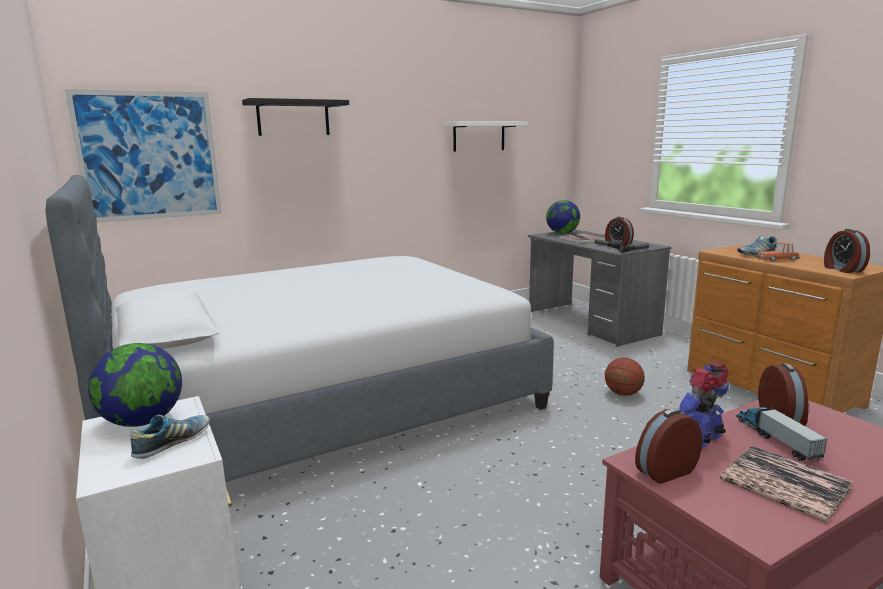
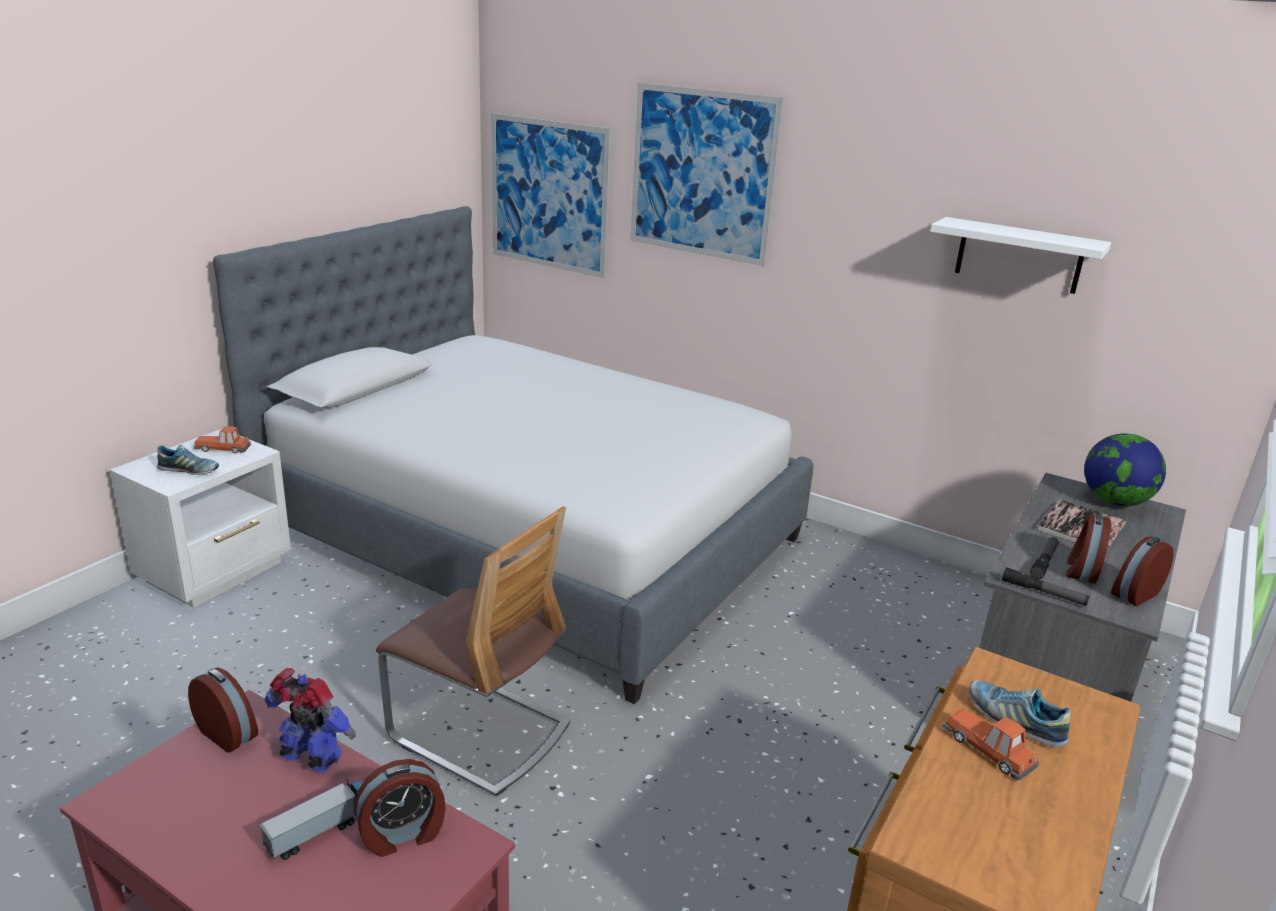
camera: 60 degrees right, 10 degrees up
globe [88,343,182,427] -> toy car [193,426,251,453]
black shelf [242,98,349,136] -> picture [630,83,784,266]
basketball [605,357,645,396] -> none
book [720,446,853,523] -> none
alarm clock [824,229,870,273] -> alarm clock moved to [1111,536,1174,606]
none -> chair [376,506,570,797]

